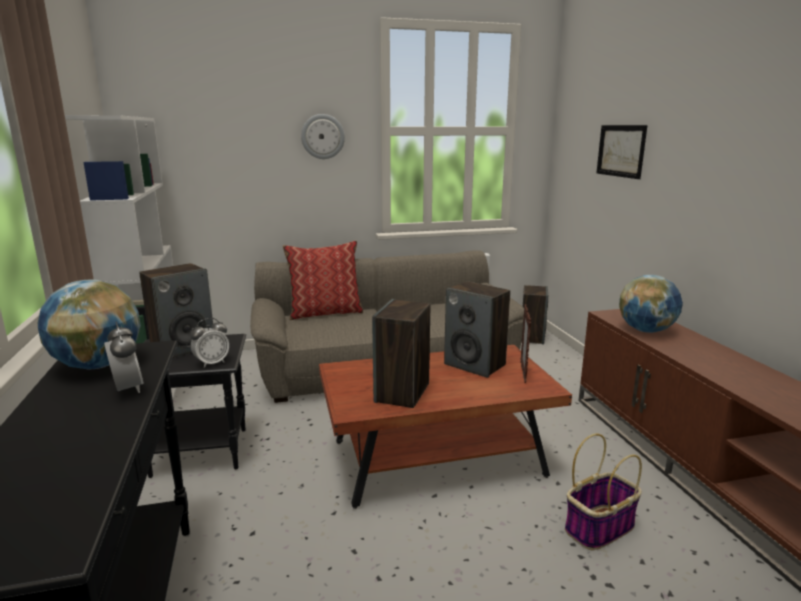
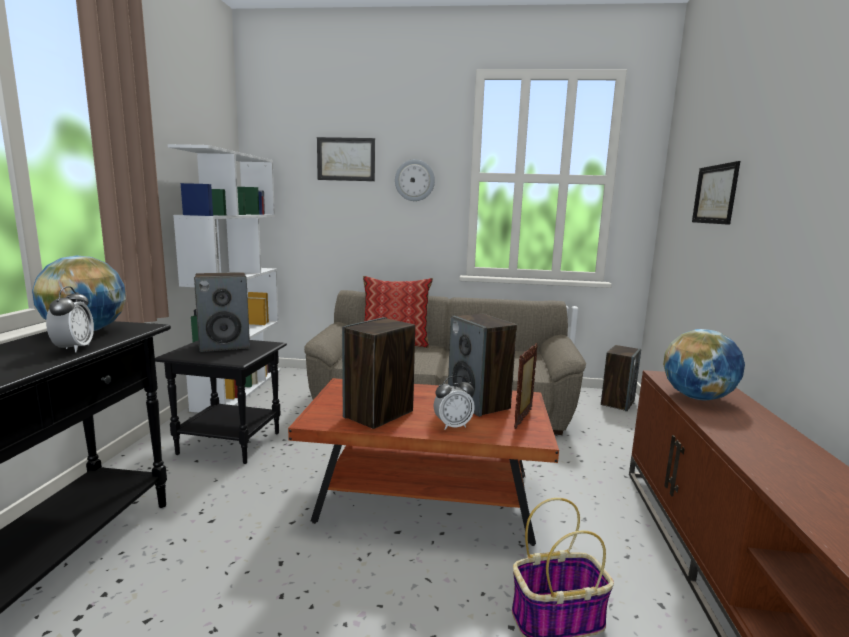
camera: 20 degrees right, 5 degrees down
alarm clock [190,318,229,368] -> alarm clock moved to [434,376,475,430]
none -> picture [317,137,375,181]

